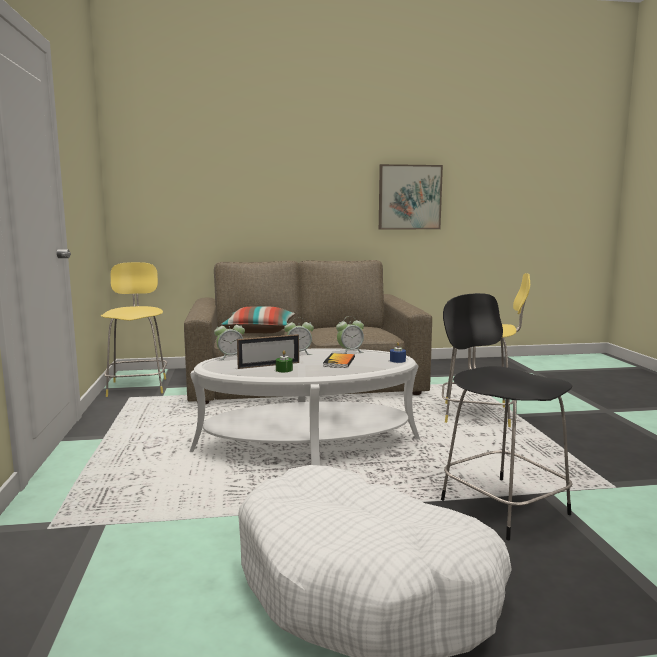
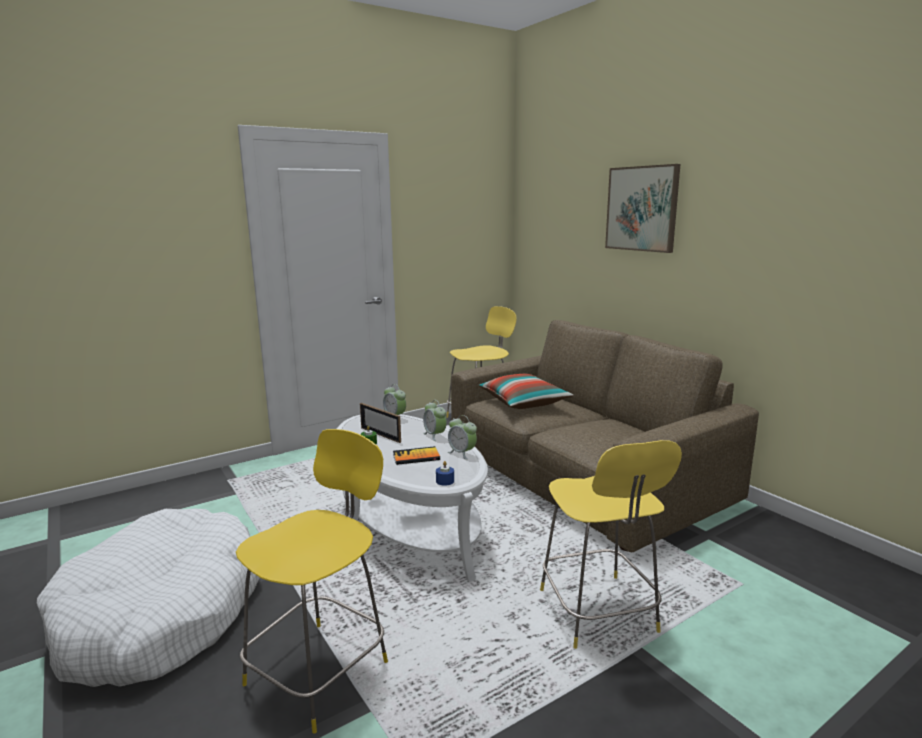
camera: 65 degrees right, 5 degrees up
picture [379,164,443,229] -> picture moved to [605,164,680,253]
black stool [441,293,572,540] -> yellow stool [236,429,388,734]

